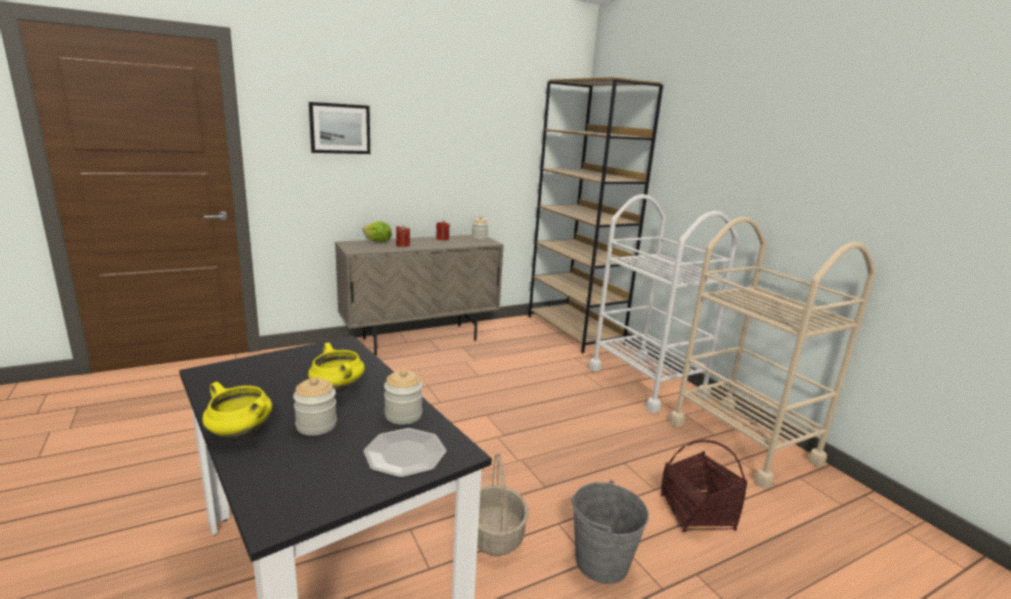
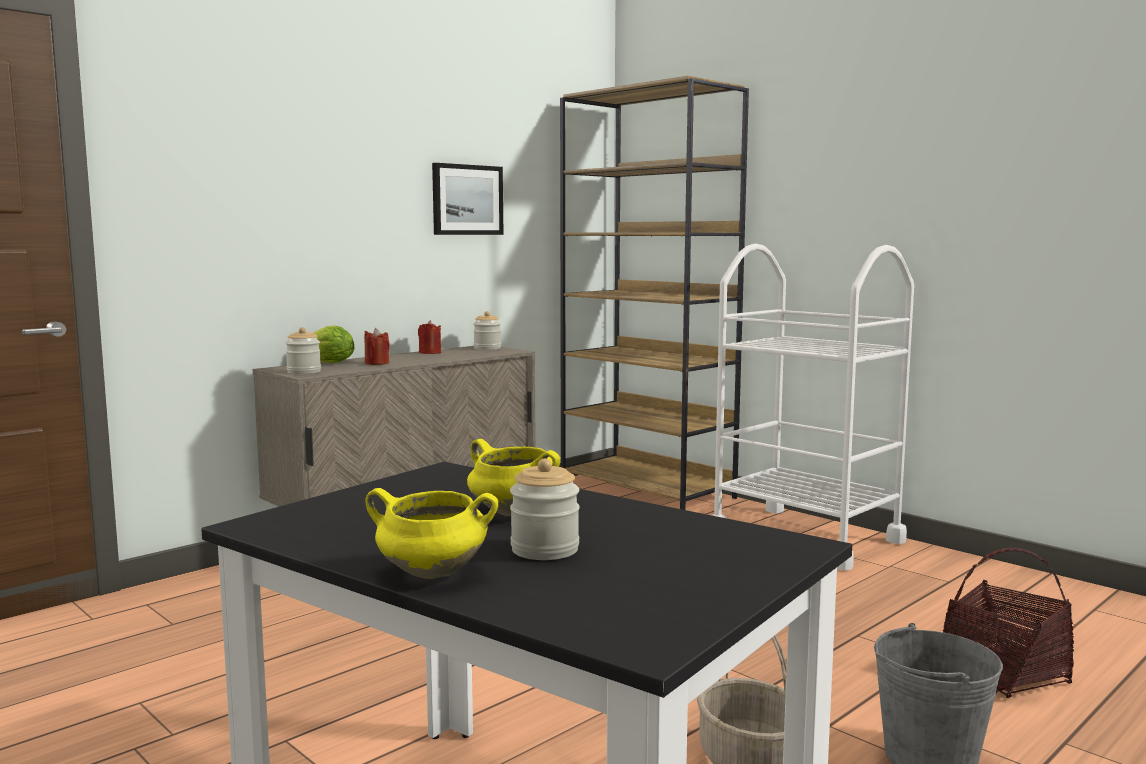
camera: 15 degrees left, 10 degrees down
picture [309,102,370,154] -> picture moved to [432,163,503,235]
plate [363,428,446,478] -> none
jar [384,369,423,425] -> jar moved to [286,327,321,374]
beige cart [669,216,876,489] -> none

